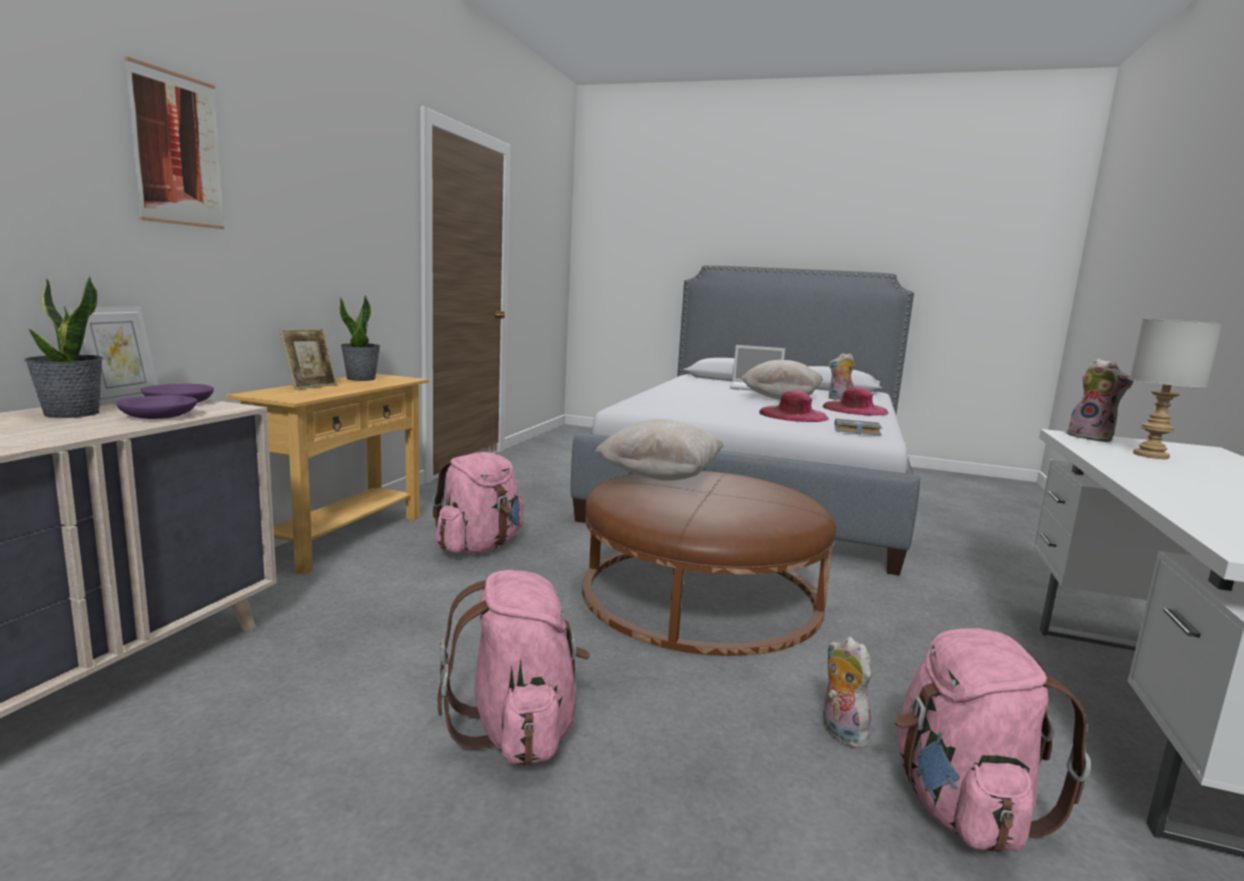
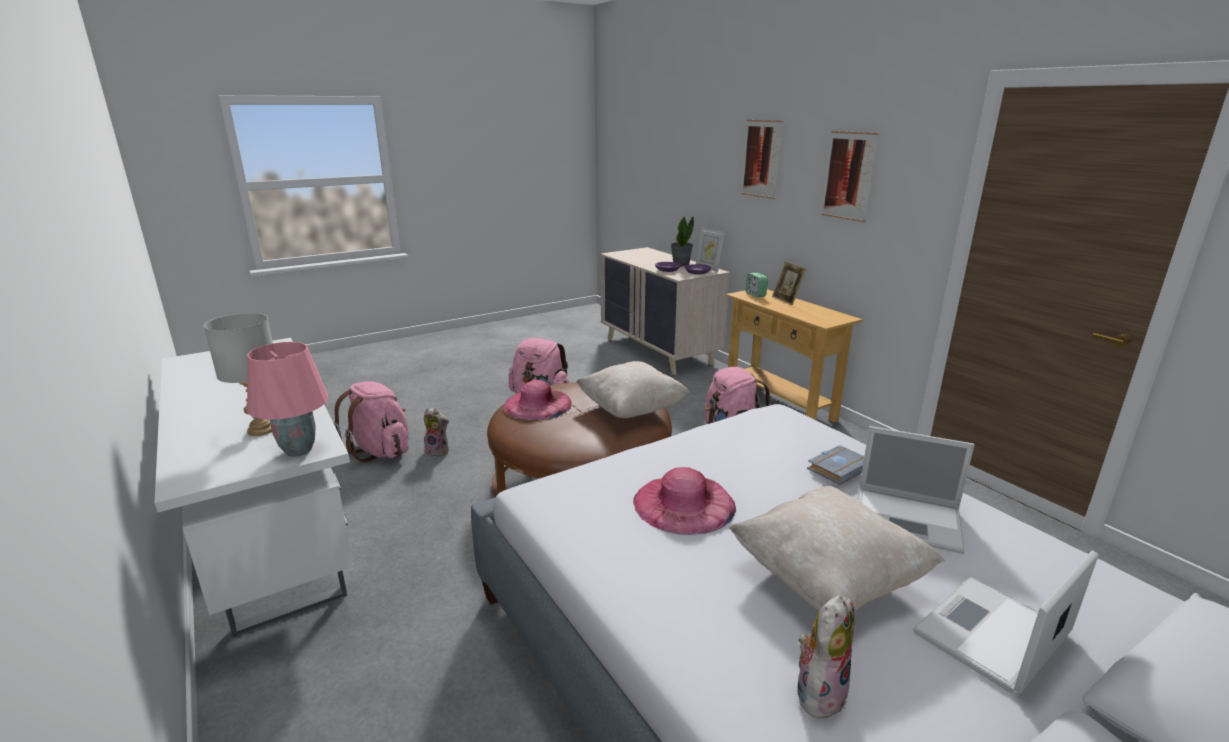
camera: 130 degrees right, 10 degrees up
potted plant [340,295,380,381] -> none
pink hat [823,387,888,416] -> pink hat moved to [503,380,571,420]
grey book [834,419,882,435] -> grey book moved to [807,445,864,485]
plush toy [1067,358,1133,442] -> pink table lamp [247,342,329,457]
none -> alarm clock [746,273,768,297]
none -> picture [821,131,879,222]
none -> laptop [858,426,975,554]

